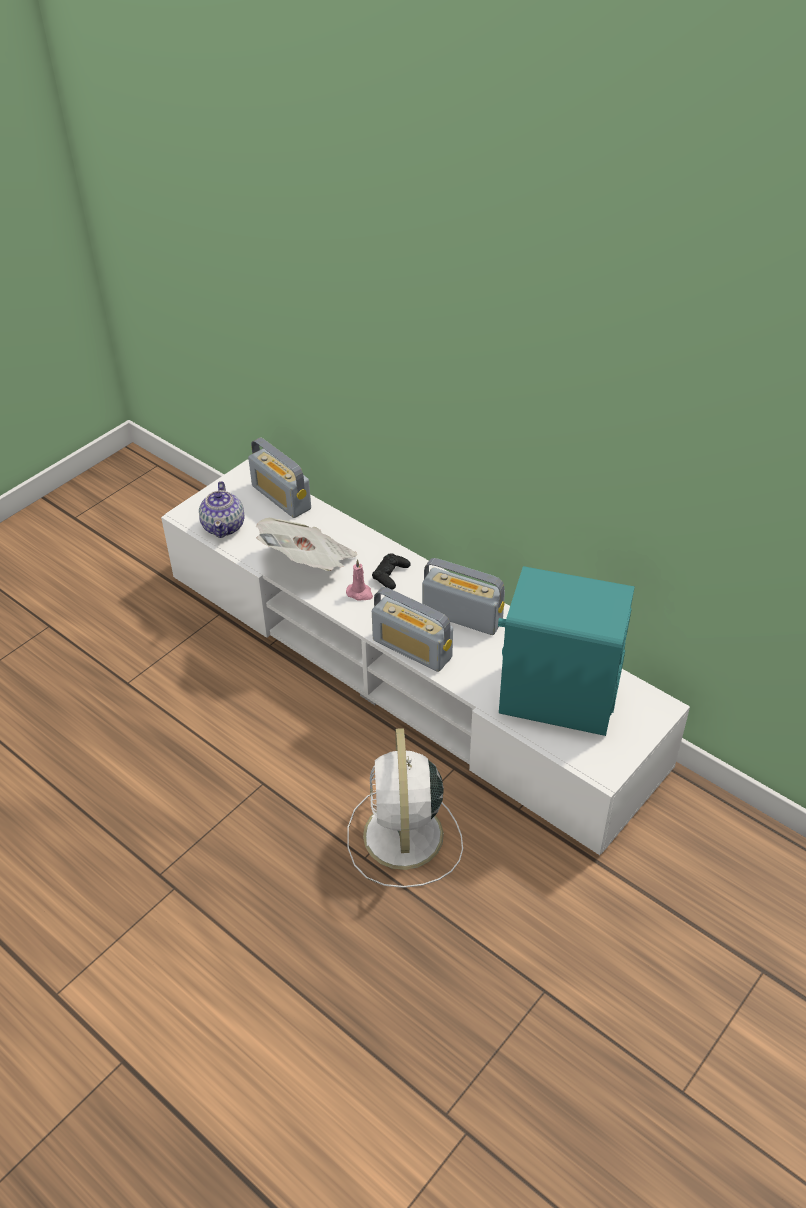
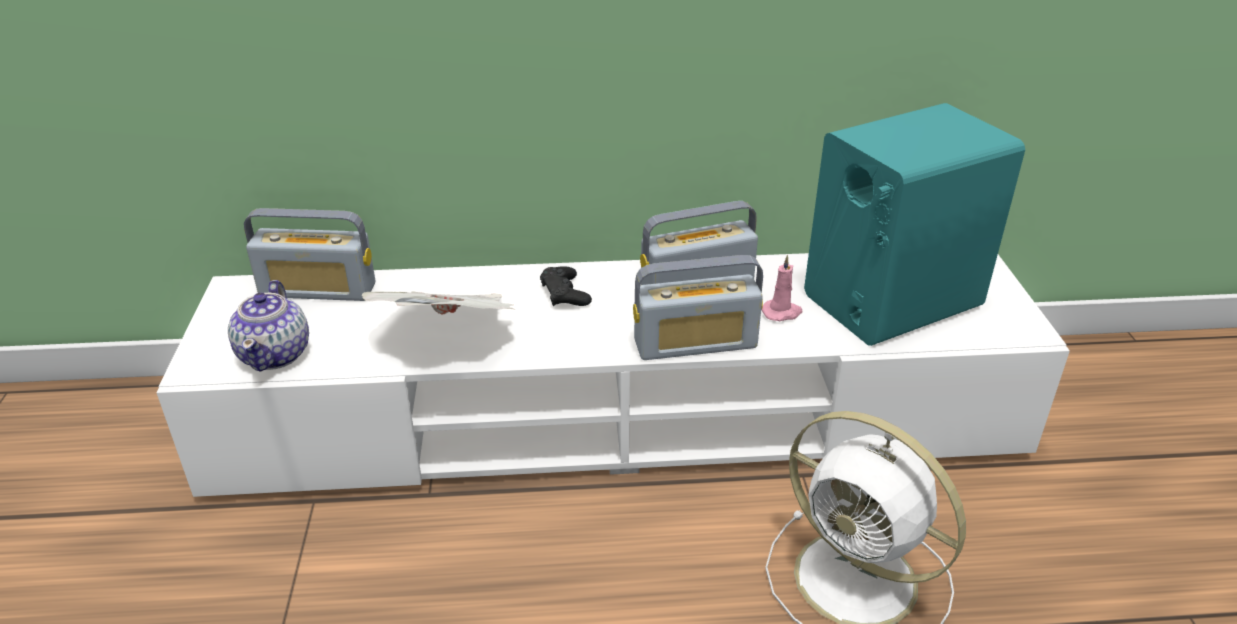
camera: 45 degrees left, 10 degrees down
teapot [199,481,245,538] -> teapot turned 45 degrees clockwise [228,280,309,372]
pink candle [346,559,373,601] -> pink candle moved to [761,255,802,321]

